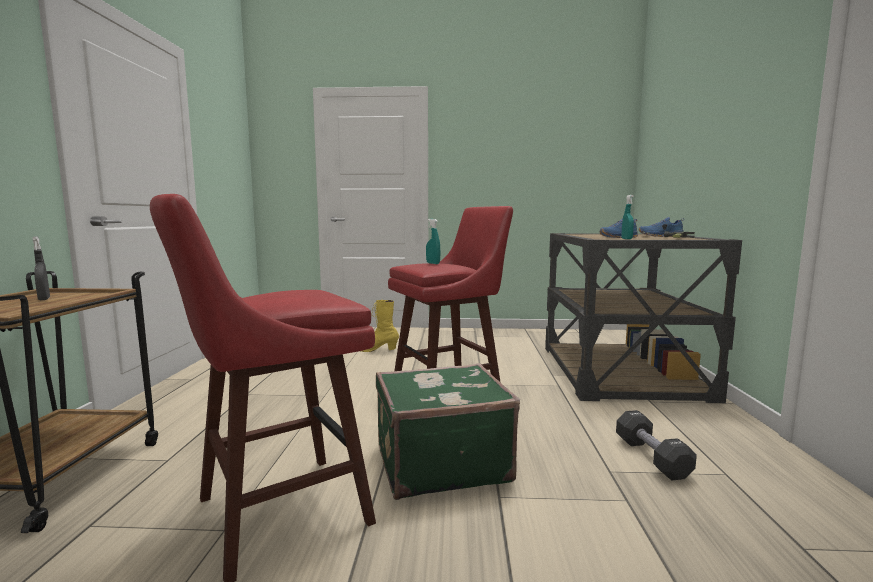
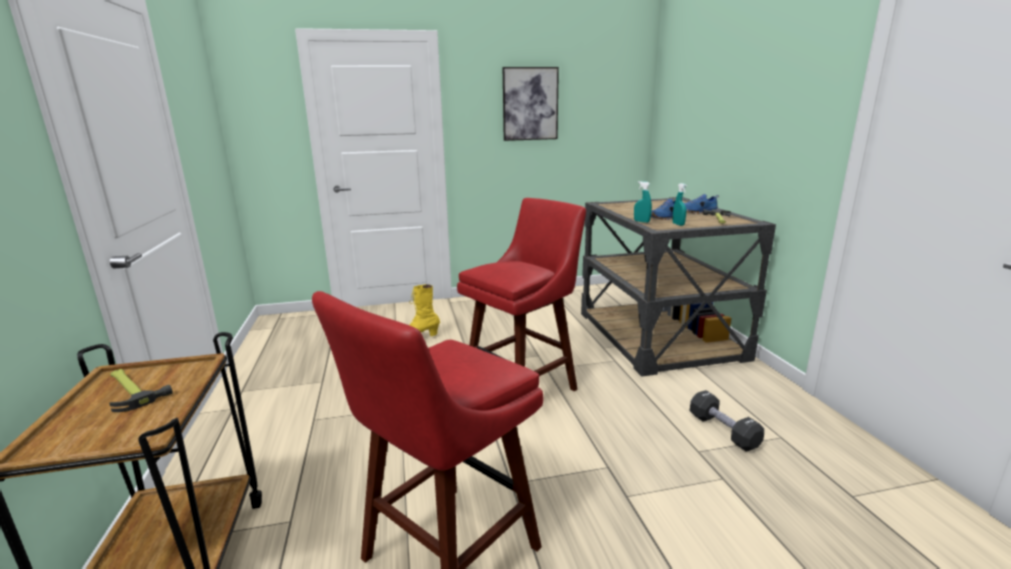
camera: 15 degrees left, 10 degrees up
grey spray bottle [33,237,50,300] -> hammer [109,369,173,412]
green suitcase [376,363,520,500] -> none
turquoise spray bottle [426,219,440,264] -> turquoise spray bottle moved to [634,181,652,223]
none -> picture [503,67,559,141]

